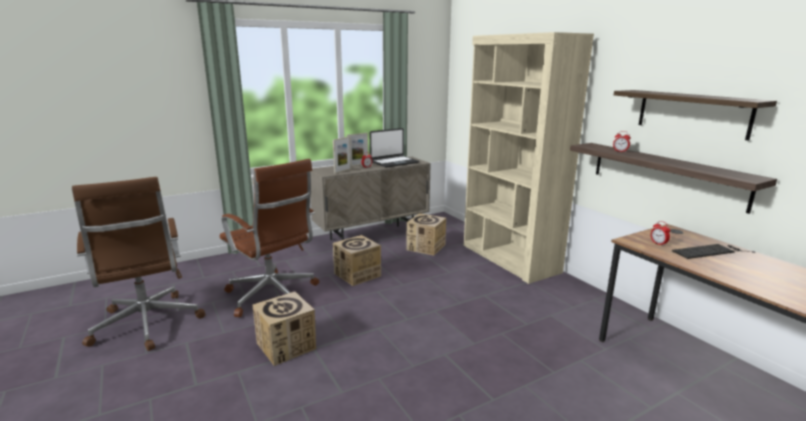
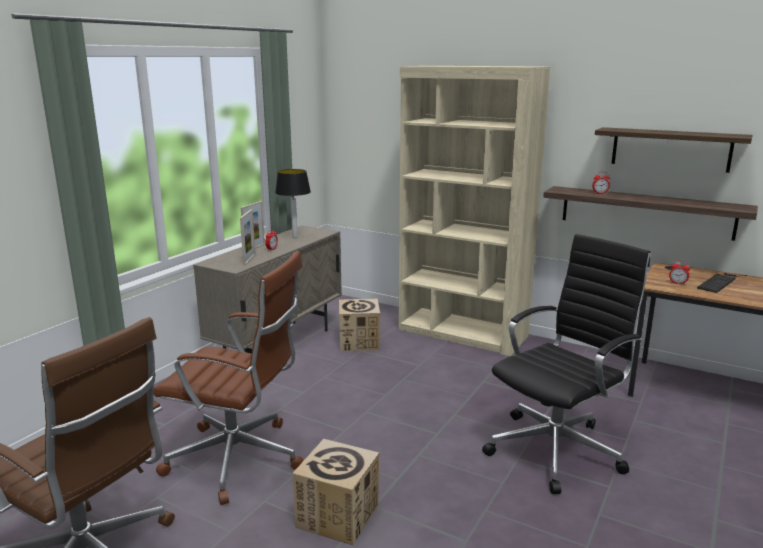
camera: 30 degrees left, 0 degrees up
cardboard box [333,235,381,286] -> none
laptop [370,128,419,168] -> table lamp [275,169,311,238]
none -> black office chair [482,234,650,494]

